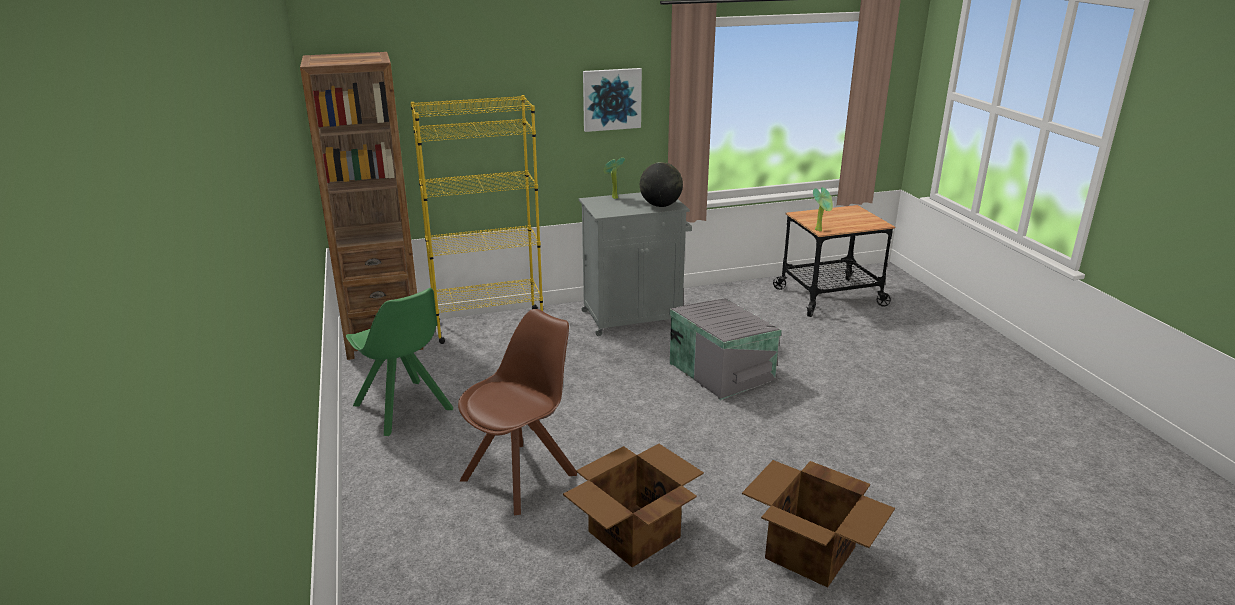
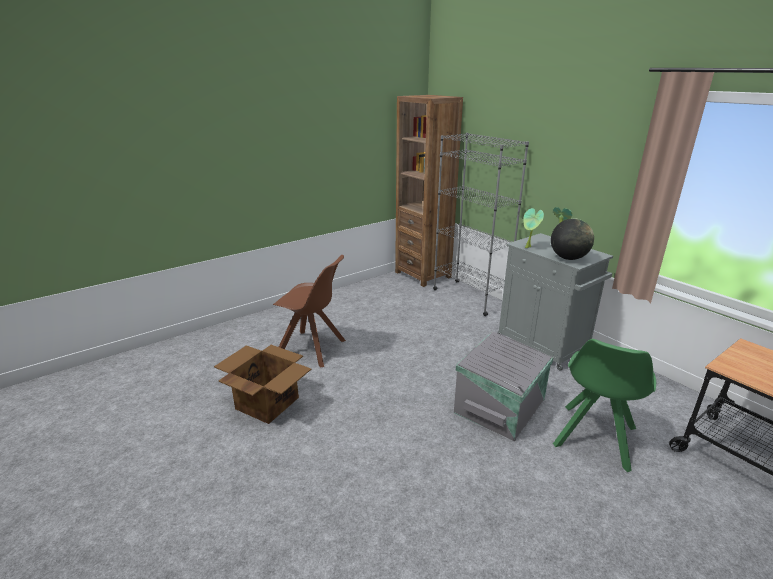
camera: 70 degrees right, 0 degrees up
green chair [346,288,453,436] -> green chair moved to [553,339,656,472]
yellow bookcase [411,95,543,344] -> grey bookcase [433,133,529,316]
picture [583,68,642,132] -> none
cardboard box [742,460,895,588] -> none
potted plant [813,187,833,232] -> potted plant moved to [524,208,544,248]

